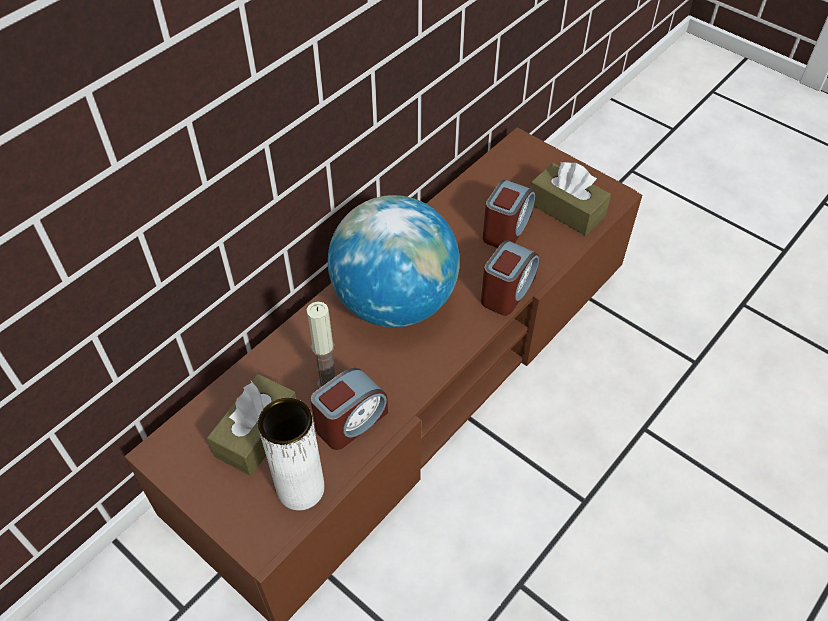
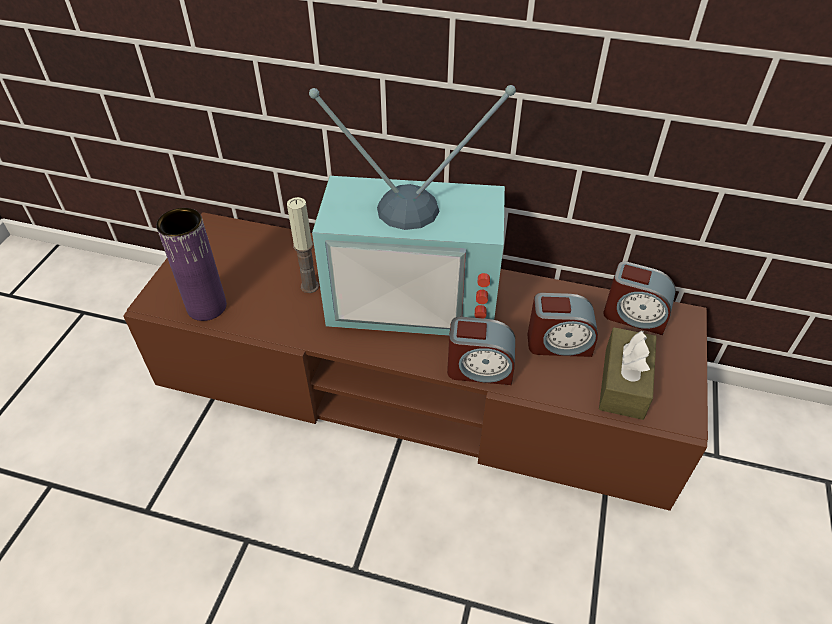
camera: 65 degrees right, 5 degrees down
brown tissue box [207,374,296,476] -> none
white vase [258,398,325,511] -> purple vase [156,208,227,321]
alarm clock [311,368,388,450] -> alarm clock moved to [603,262,676,335]
globe [328,195,460,327] -> television [309,85,516,336]

